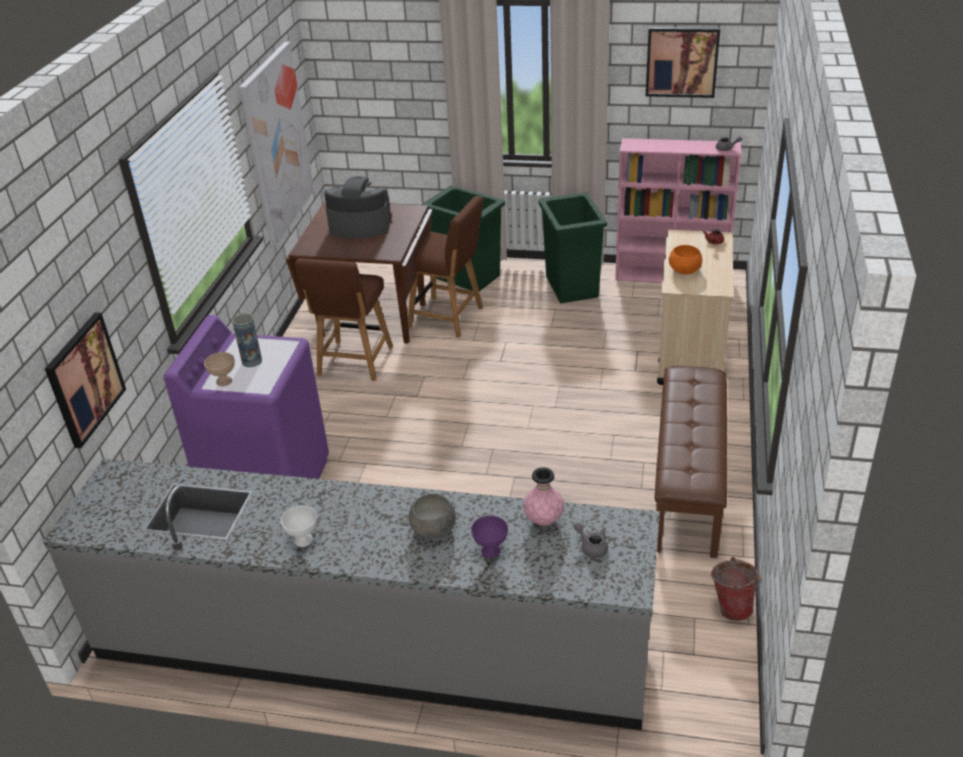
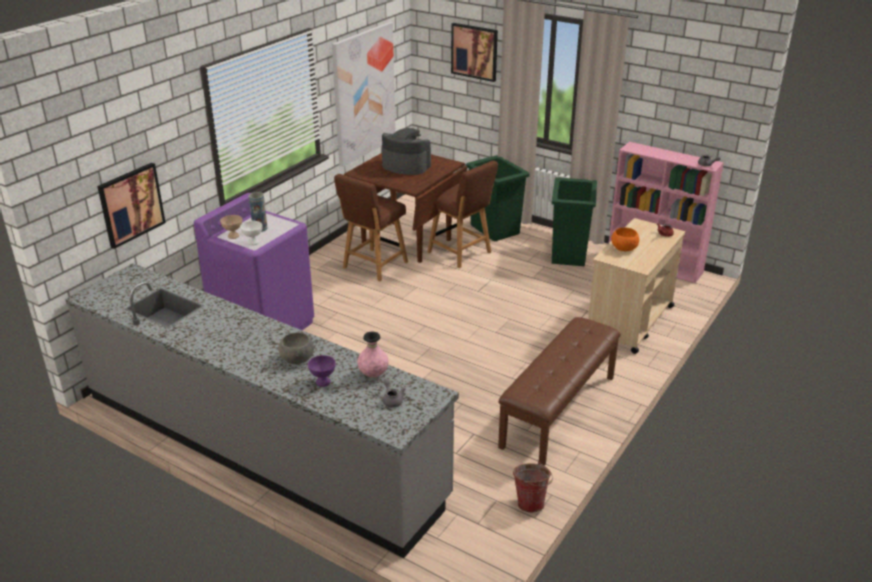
camera: 20 degrees right, 5 degrees down
white bowl [281,506,317,547] -> white bowl moved to [240,221,263,245]
picture [646,27,720,98] -> picture moved to [451,23,498,82]

